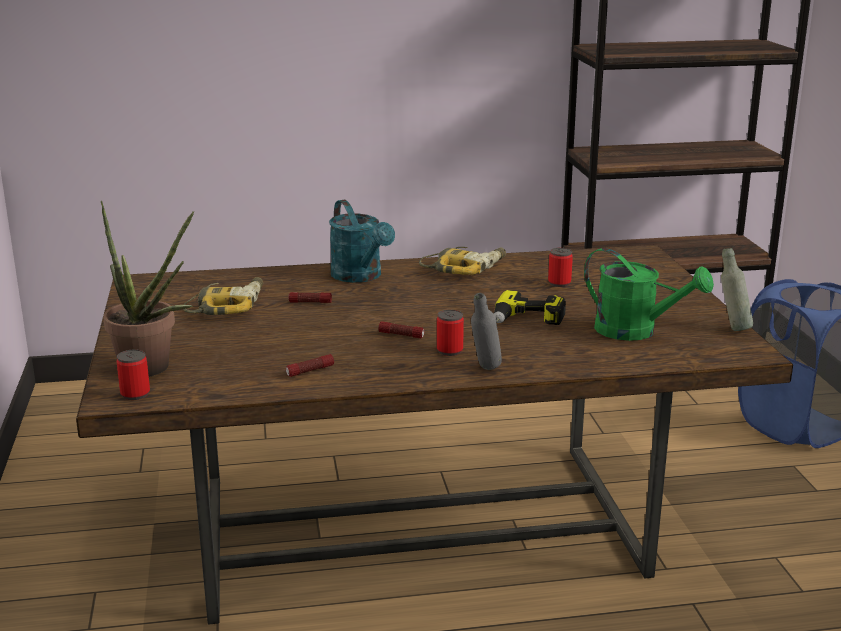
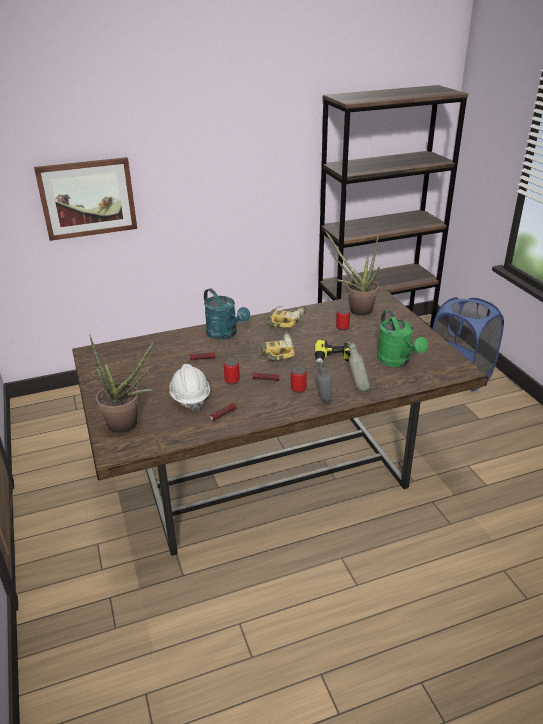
camera: 10 degrees left, 10 degrees up
can [117,349,150,400] -> can moved to [224,358,240,384]
power drill [183,277,263,315] -> power drill moved to [259,331,295,362]
green watering can [584,248,714,341] -> green watering can turned 45 degrees clockwise [377,310,428,367]
grey bottle [721,248,753,331] -> grey bottle moved to [349,342,370,392]
none -> picture [34,157,137,241]
none -> white hard hat [169,364,210,411]
none -> potted plant [325,231,380,316]

